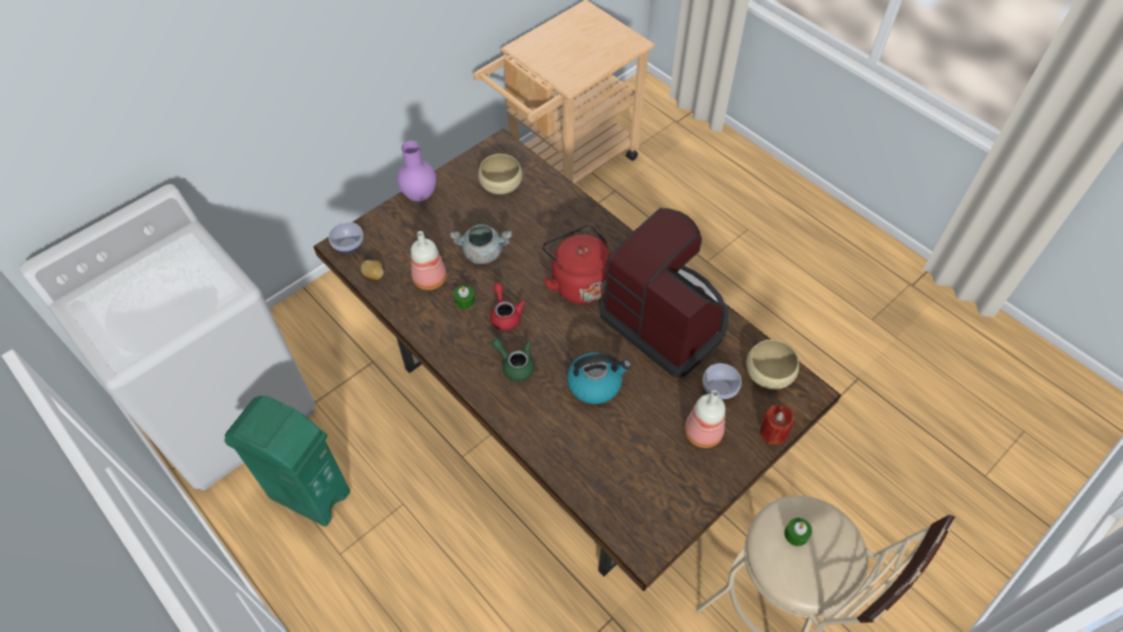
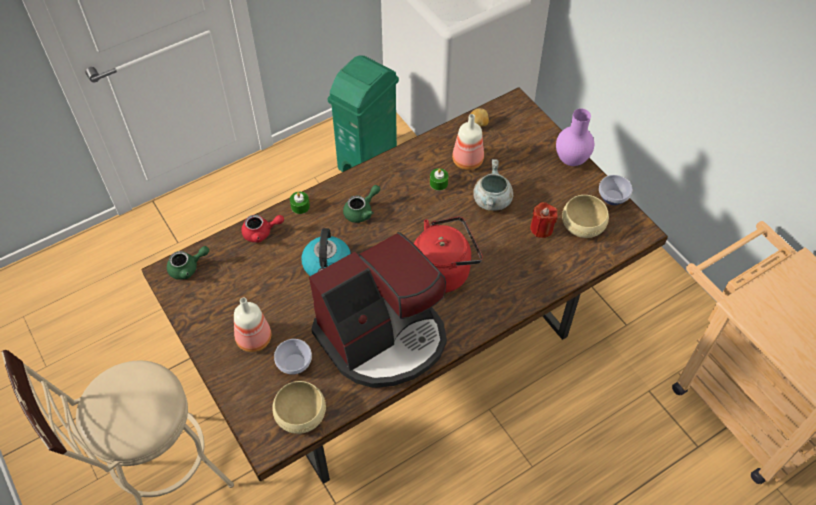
camera: 100 degrees right, 0 degrees up
bowl [328,222,364,254] -> bowl moved to [599,175,632,205]
red teapot [490,283,526,331] -> red teapot moved to [241,215,284,243]
red candle [760,405,795,445] -> red candle moved to [530,202,558,238]
green candle [784,518,812,546] -> green candle moved to [290,192,310,214]
none -> green teapot [167,246,209,280]

